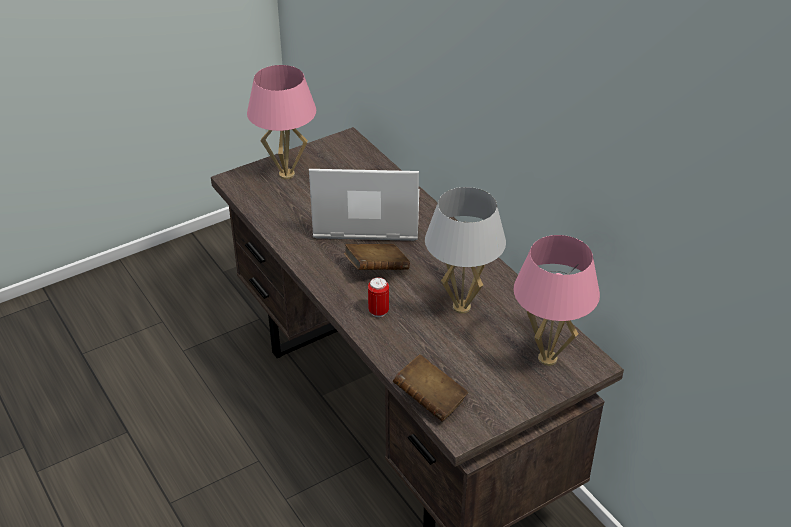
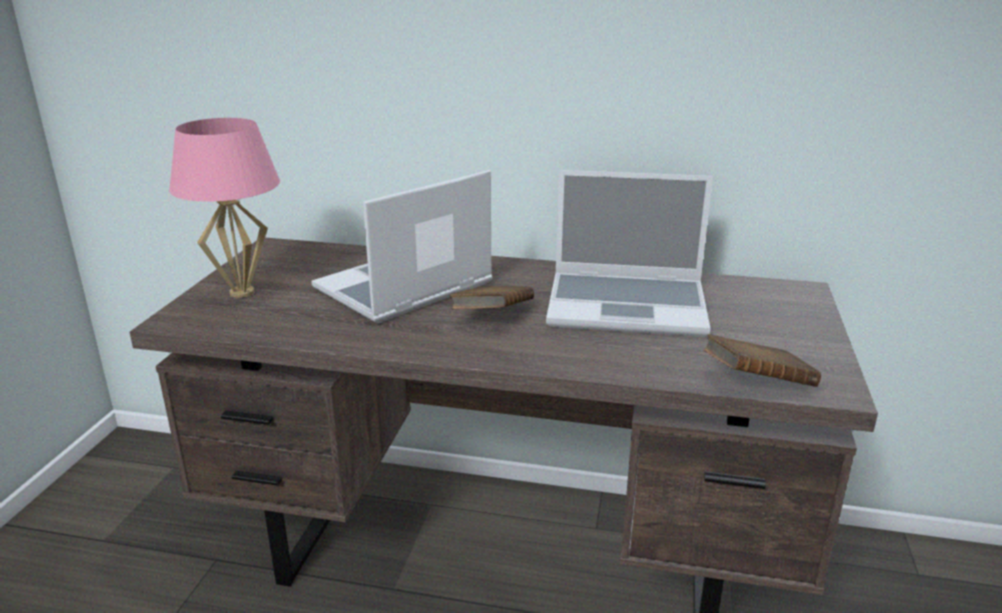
camera: 45 degrees left, 15 degrees down
can [368,277,389,317] -> none
white table lamp [425,187,506,314] -> laptop [546,170,713,337]
pink table lamp [513,235,600,366] -> none

